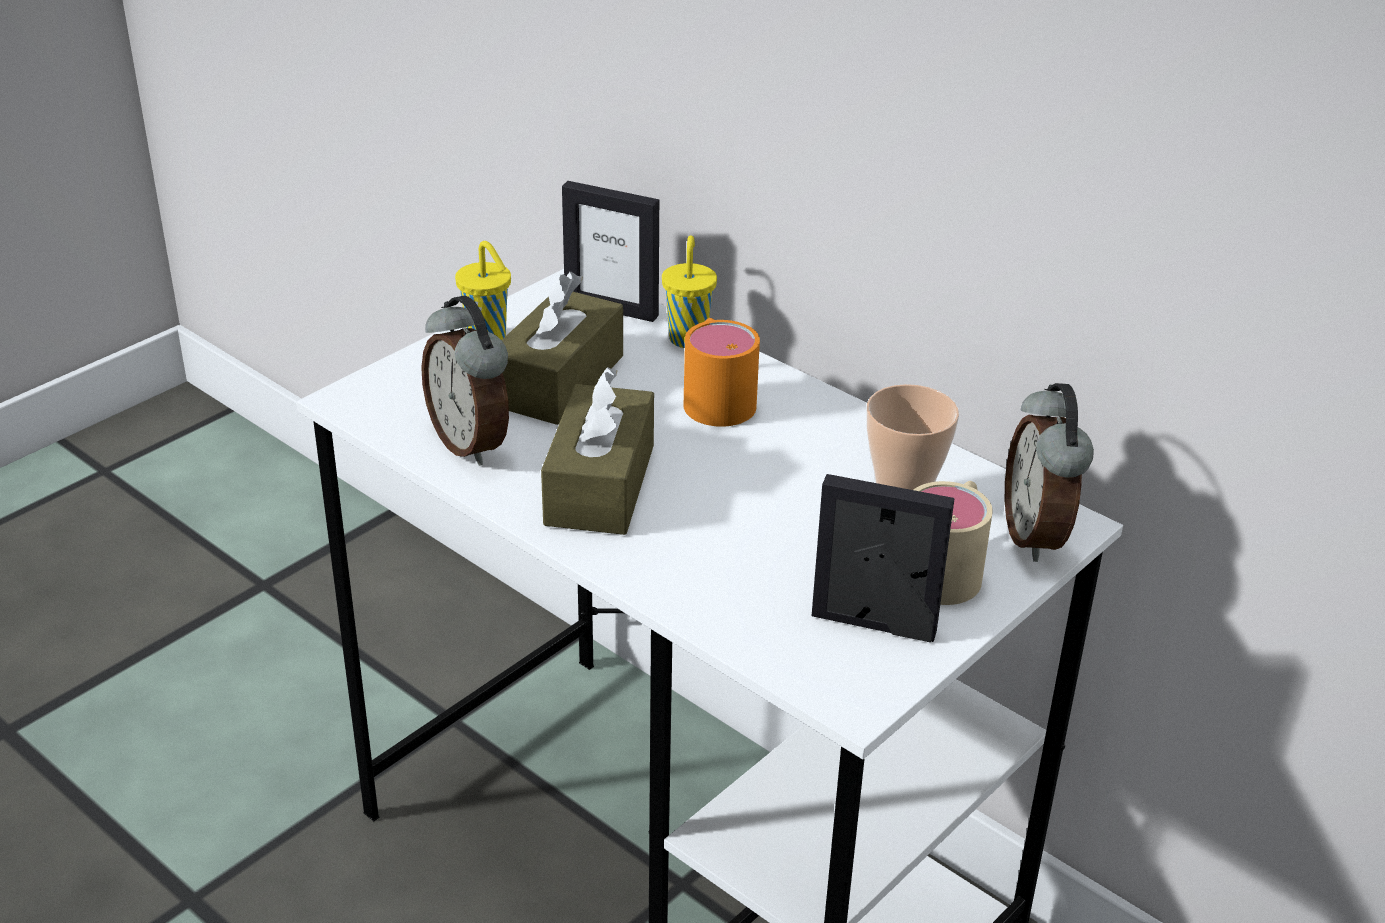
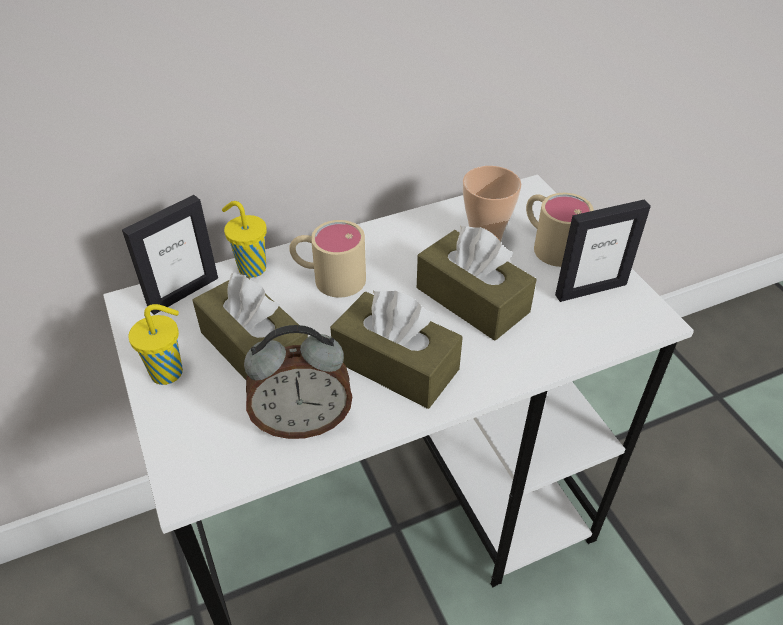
camera: 65 degrees left, 10 degrees up
orange mug [684,318,760,427] -> beige mug [289,220,366,298]
picture frame [812,474,955,642] -> picture frame turned 150 degrees counterclockwise [555,199,651,302]
alarm clock [1005,383,1094,562] -> none
none -> brown tissue box [417,226,536,340]

